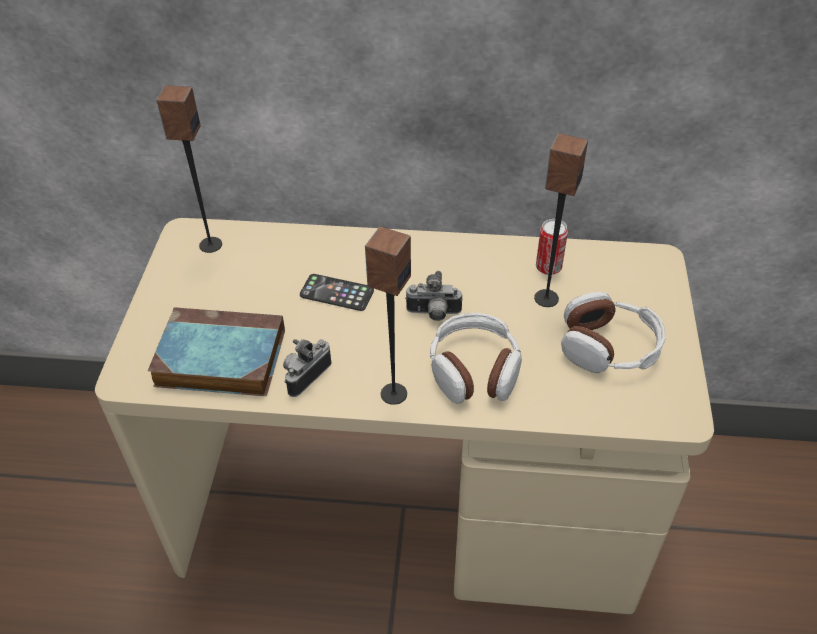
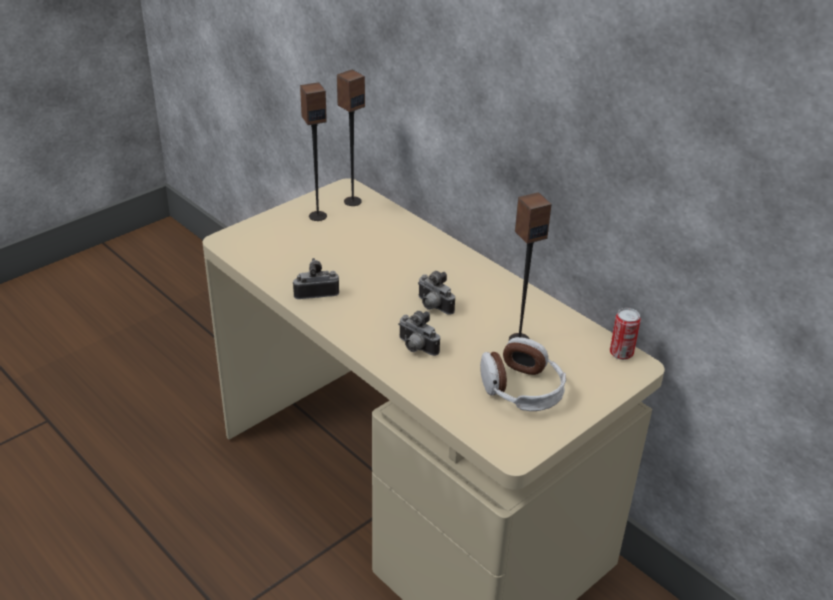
camera: 40 degrees right, 10 degrees down
book [148,307,285,396] -> none
phone [300,274,374,311] -> none
speaker [365,226,411,405] -> speaker moved to [300,82,327,221]
headphones [430,313,522,404] -> camera [398,311,440,356]
can [536,219,568,275] -> can moved to [610,308,641,360]

